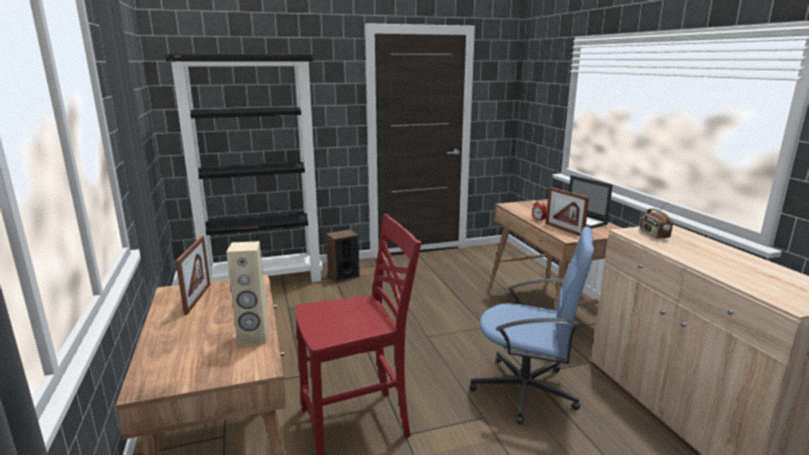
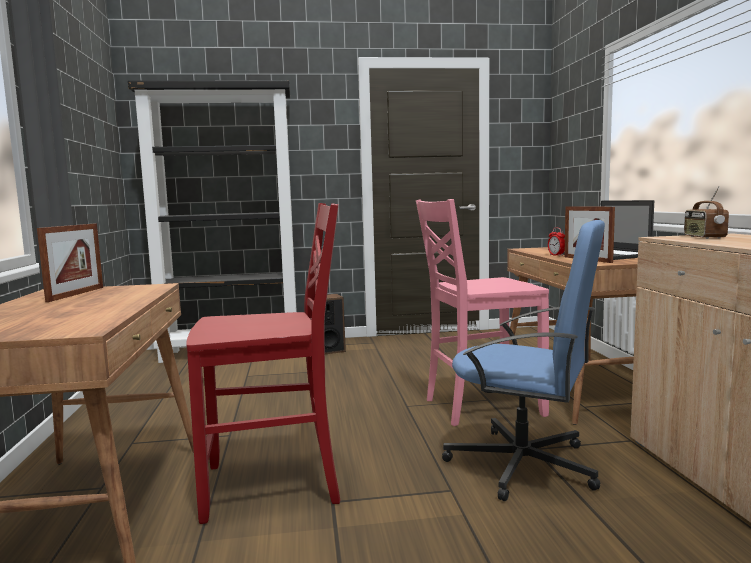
camera: 10 degrees right, 10 degrees down
beige speaker [226,241,269,346] -> none
none -> pink chair [416,199,549,426]

